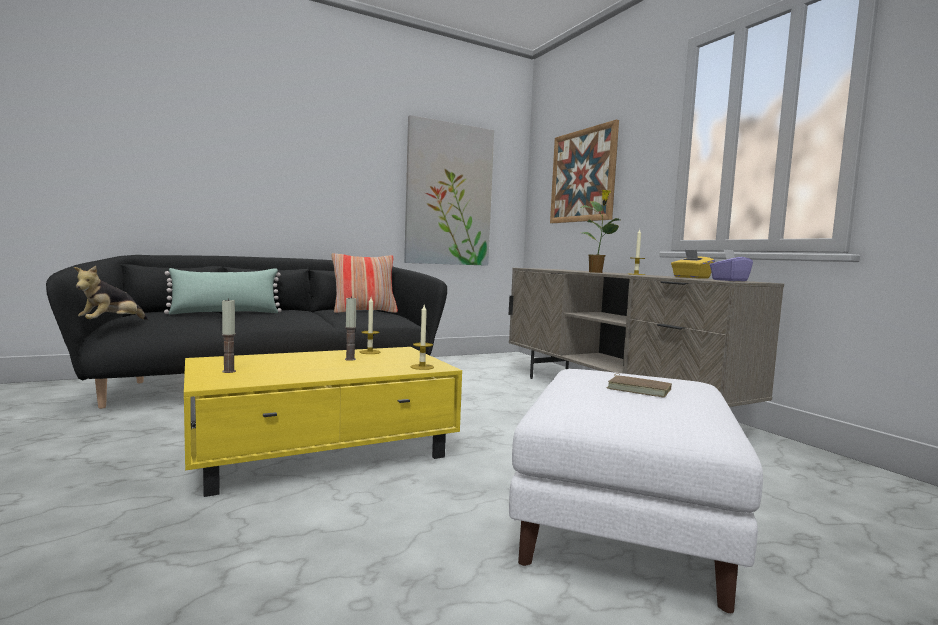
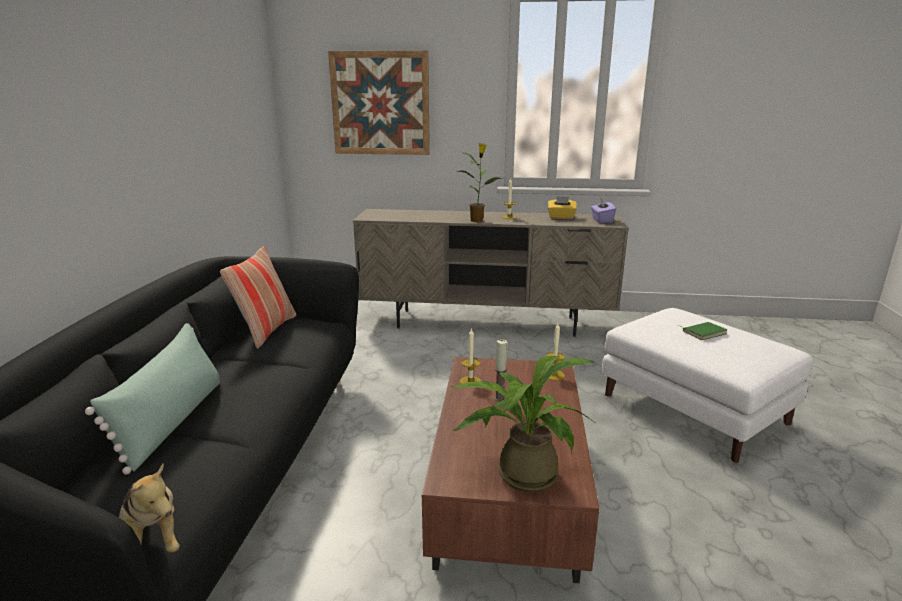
camera: 55 degrees left, 15 degrees up
yellow coffee table [184,347,462,497] -> brown coffee table [422,357,599,583]
candle [222,298,236,373] -> potted plant [450,356,597,492]
picture [404,115,494,266] -> none
brown book [607,374,672,397] -> green book [677,322,727,340]

